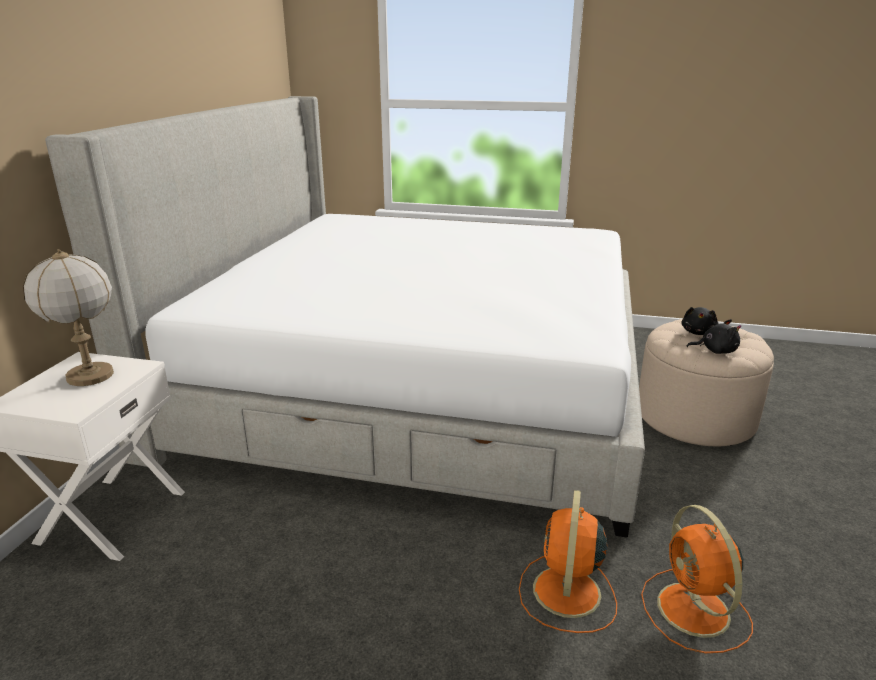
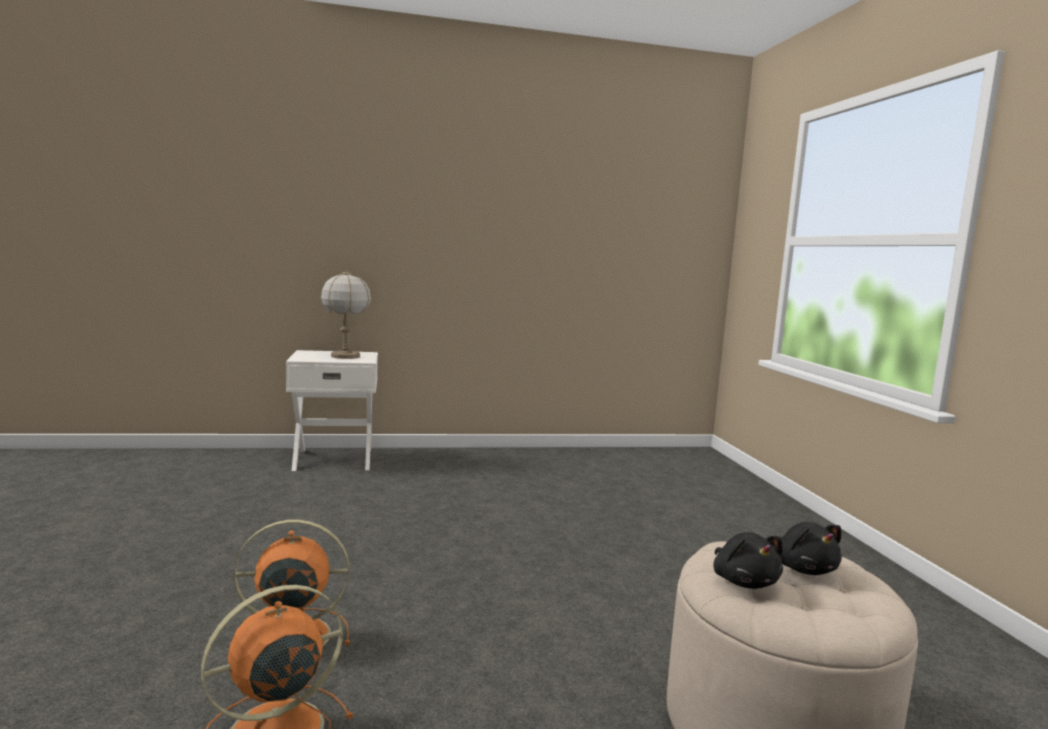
camera: 65 degrees right, 15 degrees down
bed [45,96,645,538] -> none
black plush toy [681,307,718,335] -> black plush toy turned 105 degrees counterclockwise [780,522,842,575]

